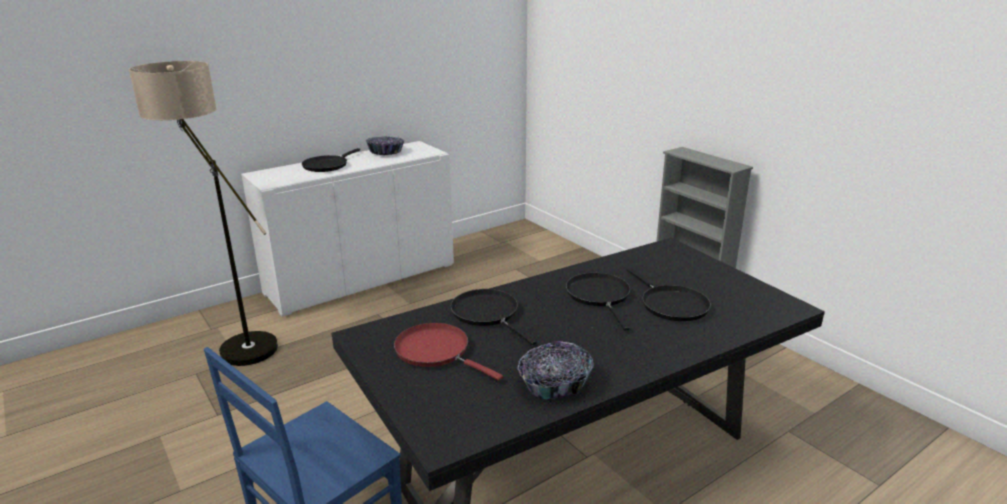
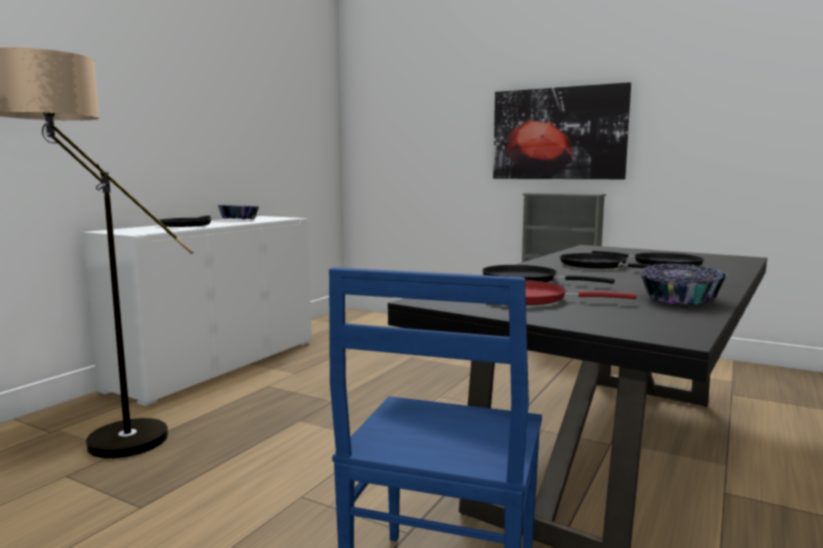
camera: 25 degrees left, 15 degrees down
none -> picture [493,82,631,179]

